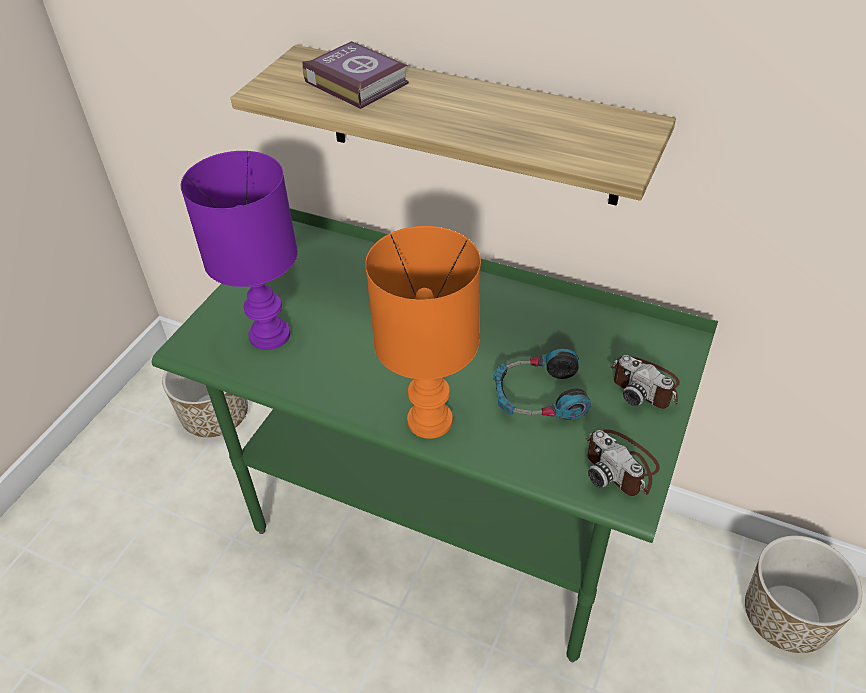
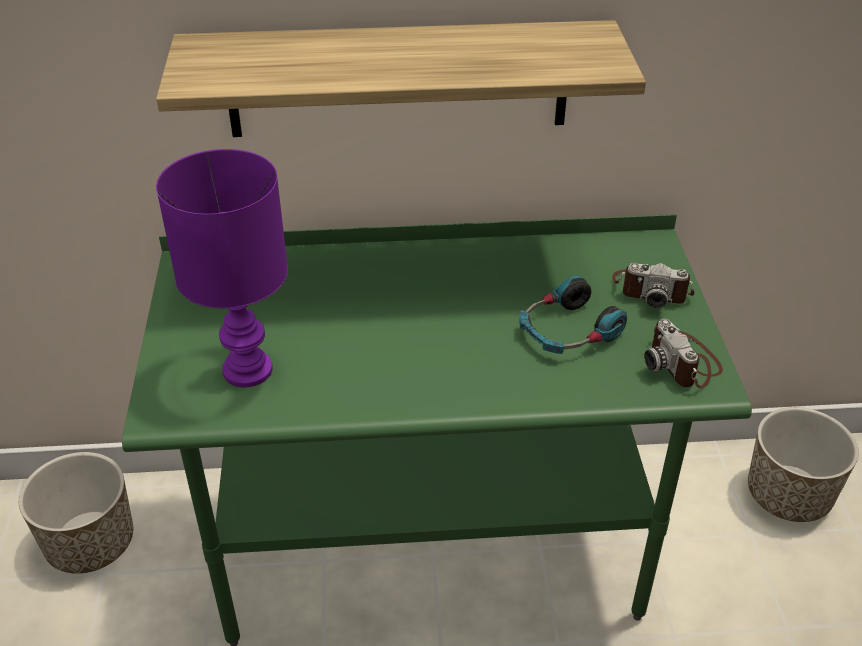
camera: 30 degrees left, 5 degrees down
book [302,41,409,109] -> none
orange table lamp [365,226,481,439] -> none
camera [586,429,660,496] -> camera turned 45 degrees clockwise [644,319,723,389]

